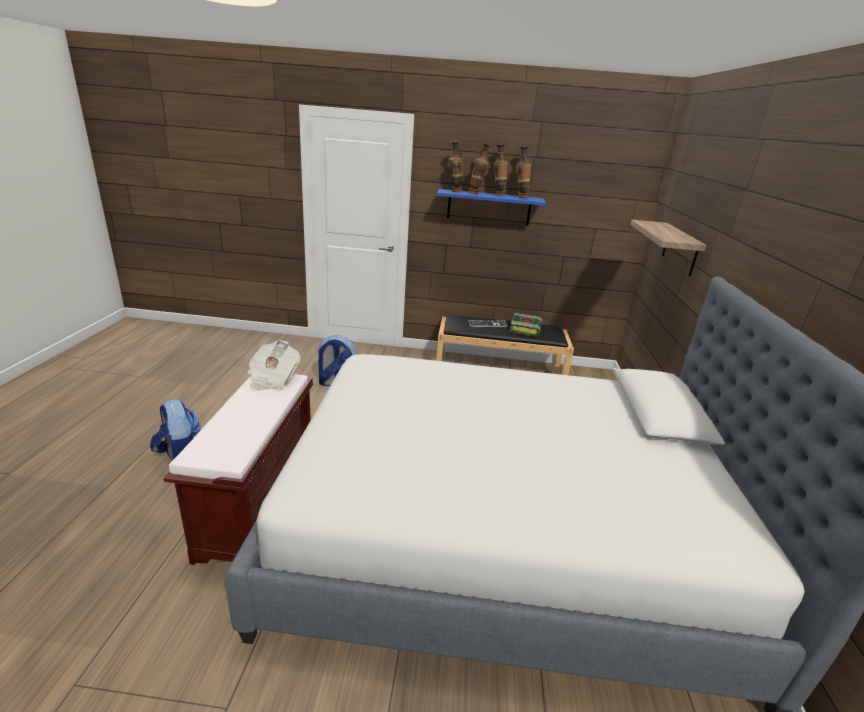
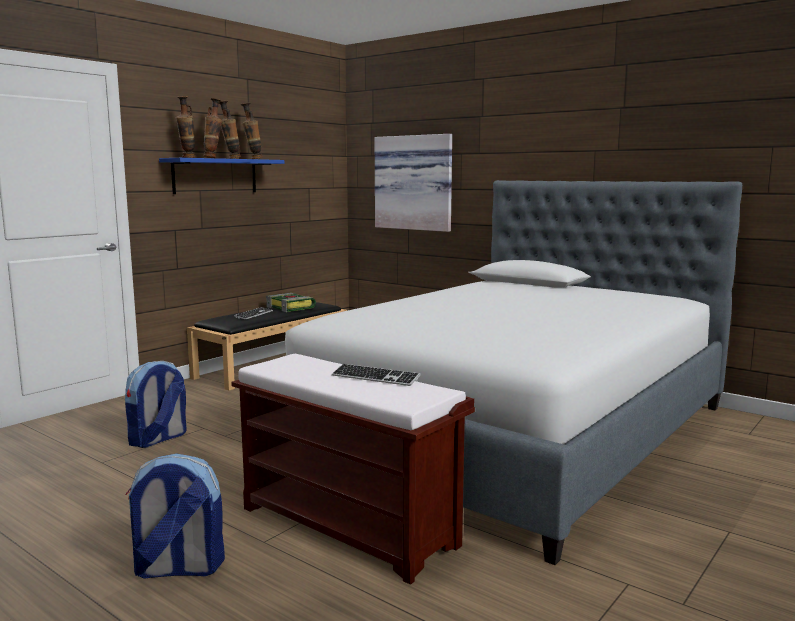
camera: 55 degrees left, 15 degrees down
newspaper [248,340,300,391] -> none
shelf [630,220,707,277] -> picture [375,134,452,232]
none -> keyboard [332,364,420,386]

